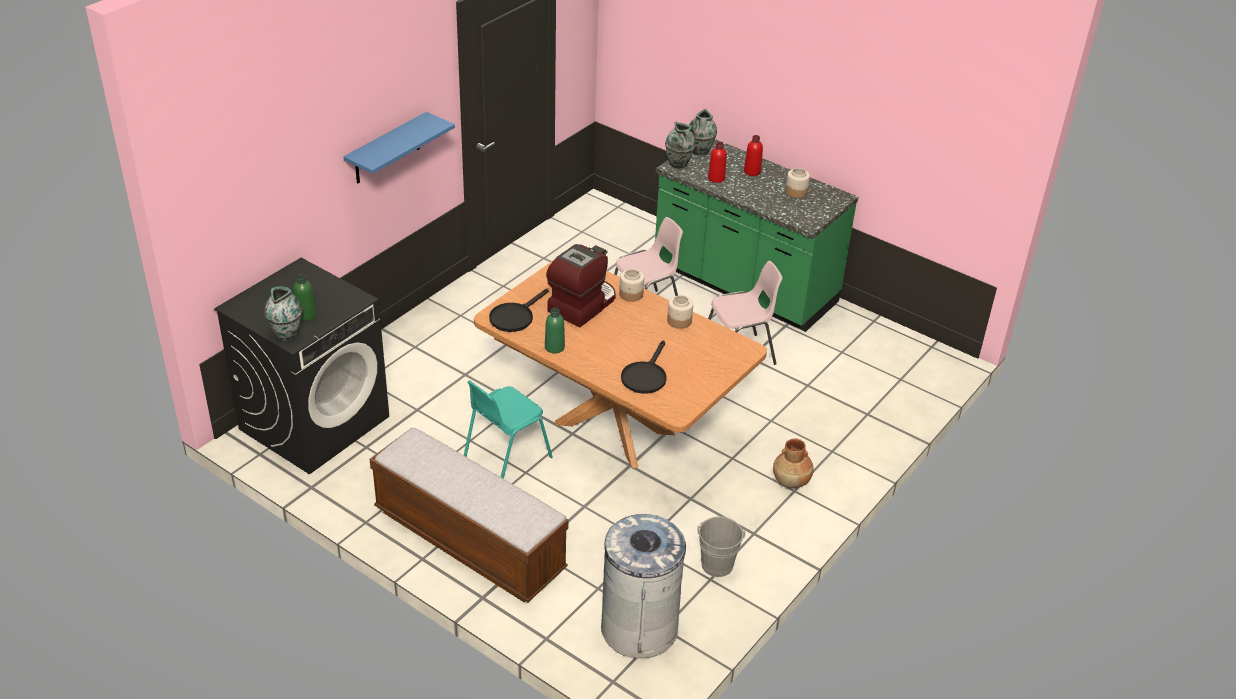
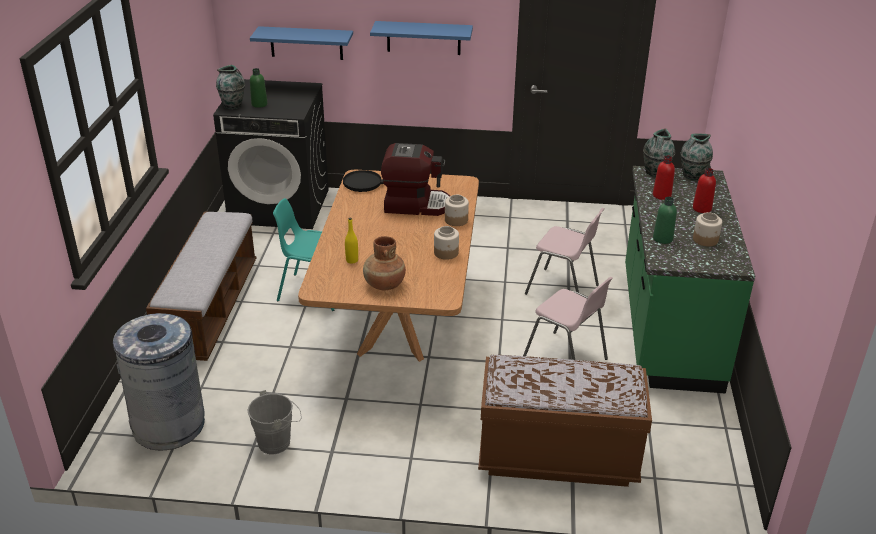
camera: 60 degrees right, 5 degrees down
green bottle [545,308,565,353] -> green bottle moved to [653,197,677,244]
black frying pan [621,340,667,394] -> yellow bottle [345,218,358,264]
brown vase [773,439,814,488] -> brown vase moved to [363,236,406,290]
none -> blue shelf [250,26,353,60]
none -> brown bench [478,355,652,487]

